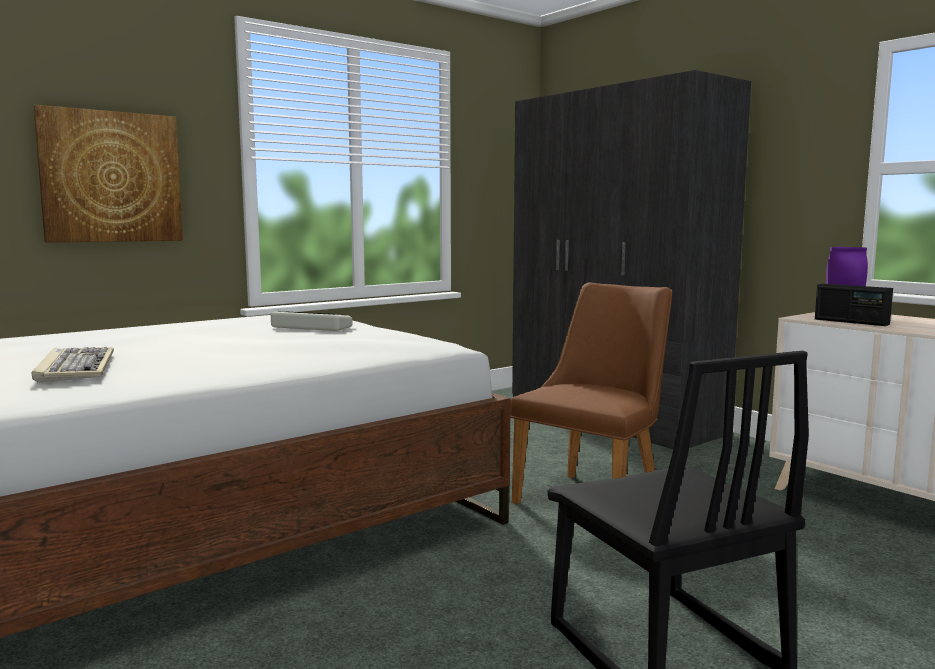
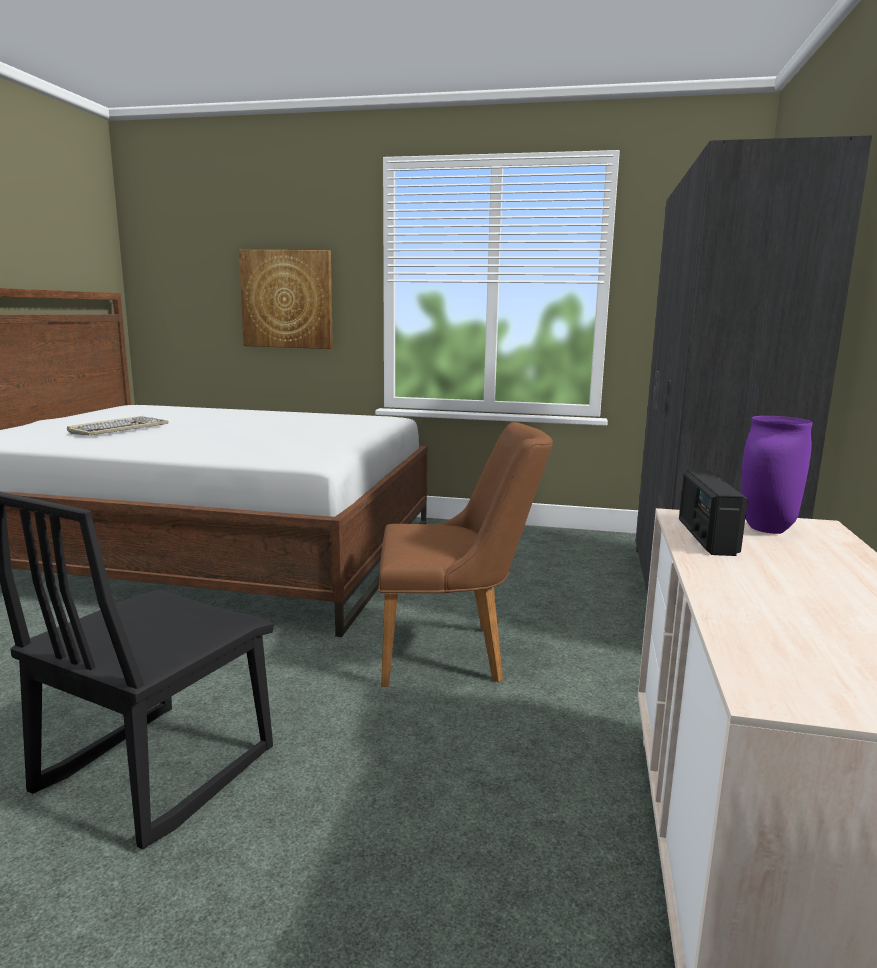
camera: 50 degrees right, 5 degrees up
keyboard [271,311,352,331] -> none

